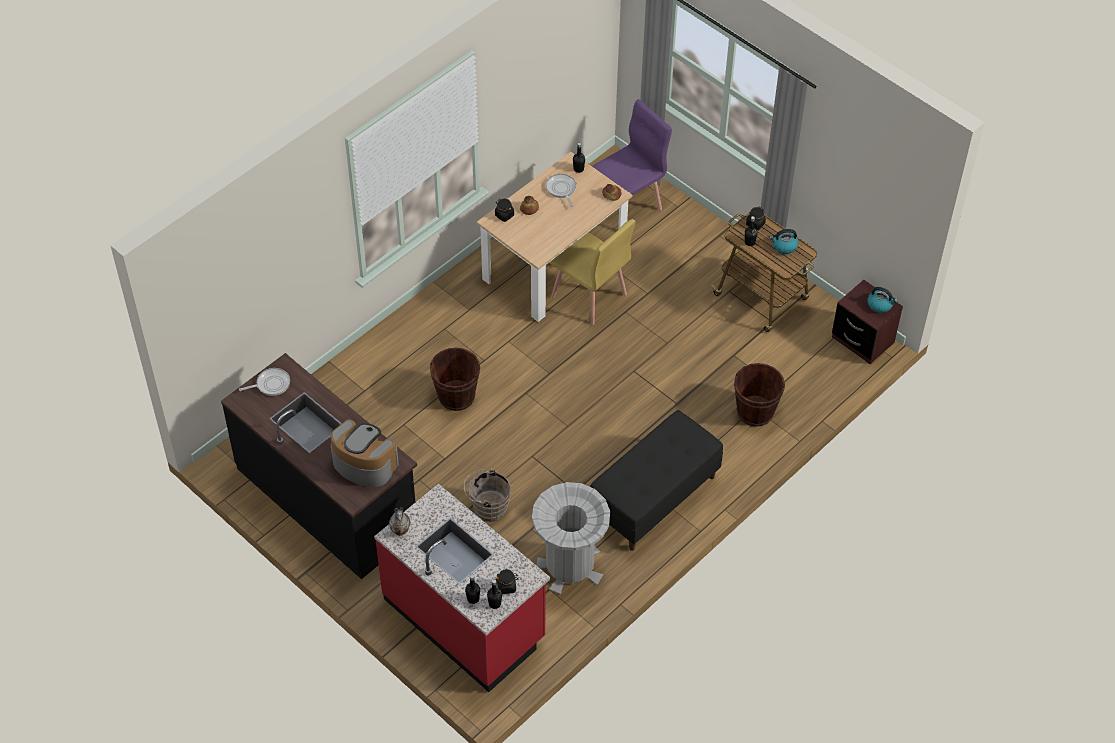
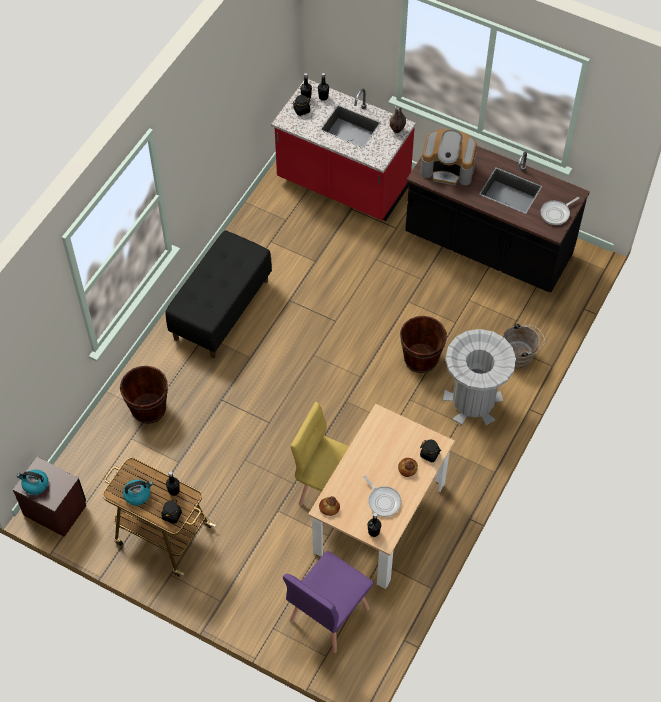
camera: 165 degrees right, 5 degrees up
brown bucket [464,468,511,522] -> brown bucket moved to [502,323,545,369]
grey trash can [532,482,610,595] -> grey trash can moved to [443,329,516,425]

